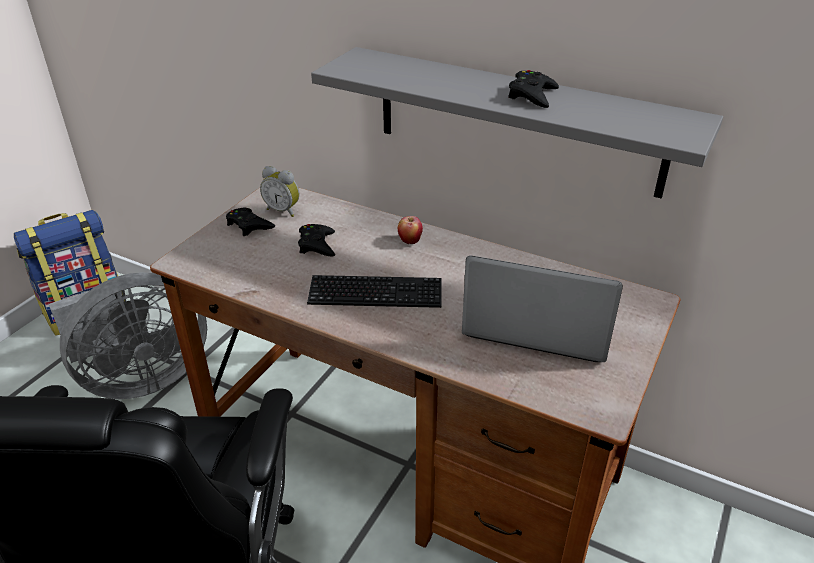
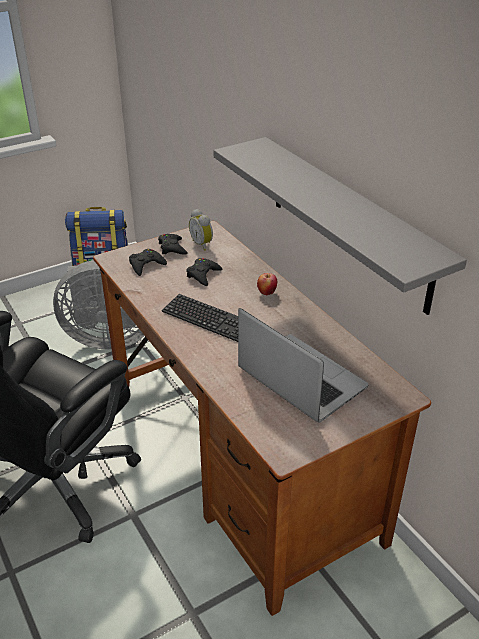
camera: 30 degrees right, 0 degrees up
black game controller [508,70,559,108] -> black game controller moved to [129,249,167,276]

